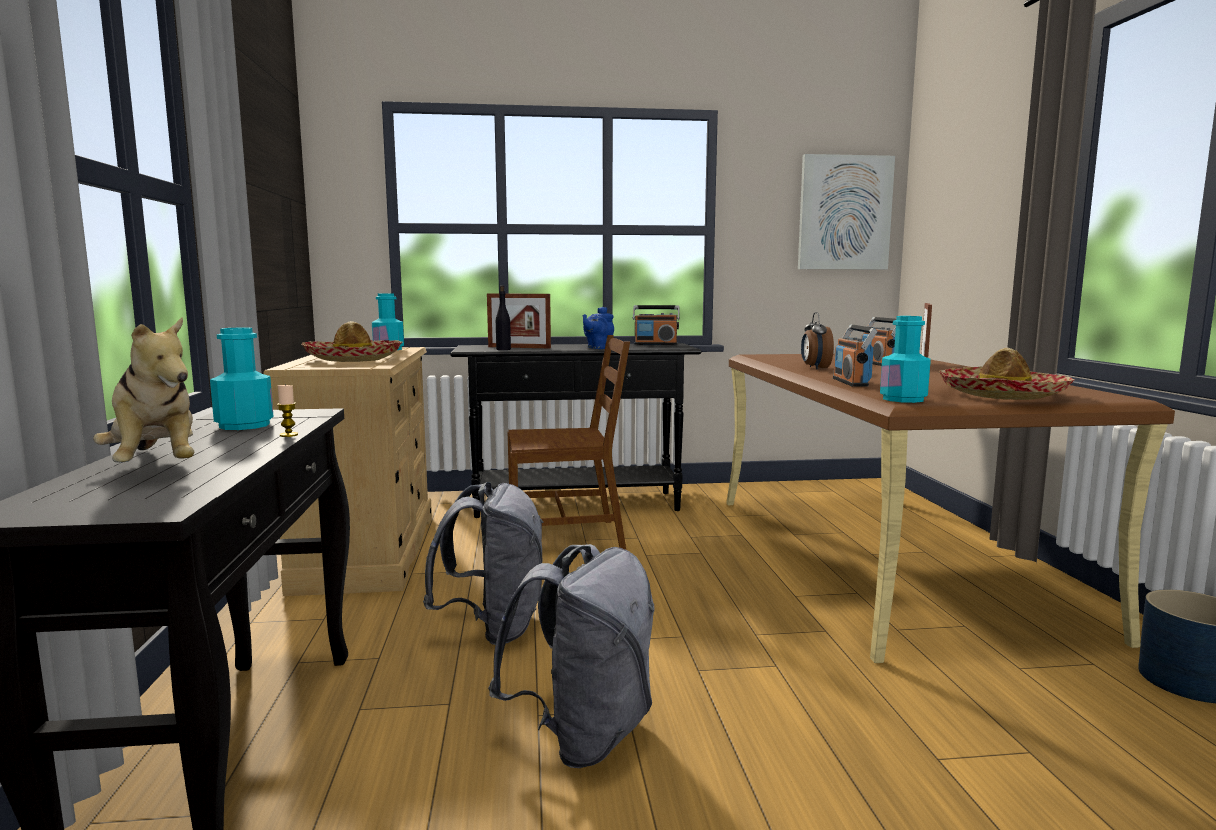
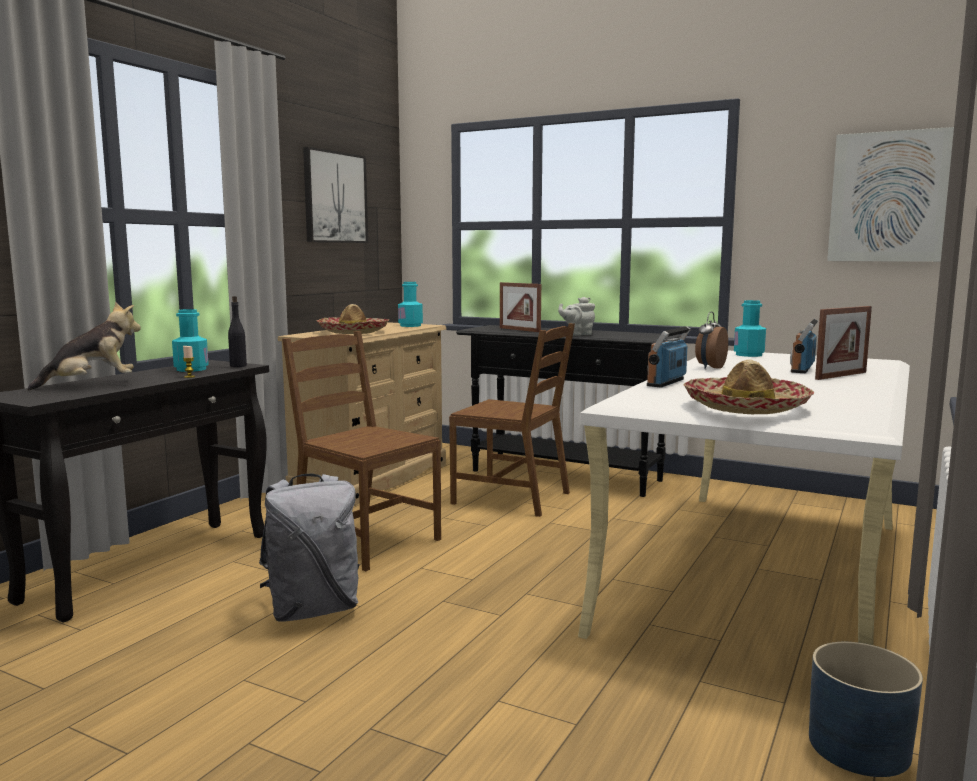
camera: 35 degrees right, 0 degrees up
plush toy [93,317,194,462] -> plush toy turned 120 degrees counterclockwise [27,302,141,391]
grey backpack [423,482,543,645] -> brown chair [282,331,441,571]
black bottle [496,286,511,350] -> black bottle moved to [228,296,247,367]
blue teapot [583,307,614,349] -> grey teapot [558,297,595,336]
radio [633,305,680,345] -> none
brown desk [726,354,1175,663] -> white desk [578,350,910,645]
turquoise bottle [880,316,931,403] -> turquoise bottle moved to [734,300,766,357]
none -> picture [303,147,368,243]

